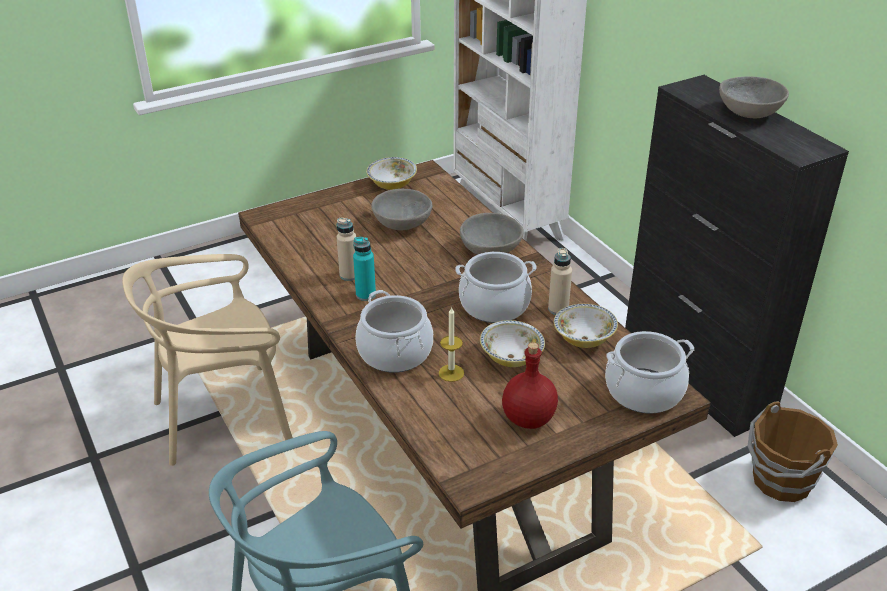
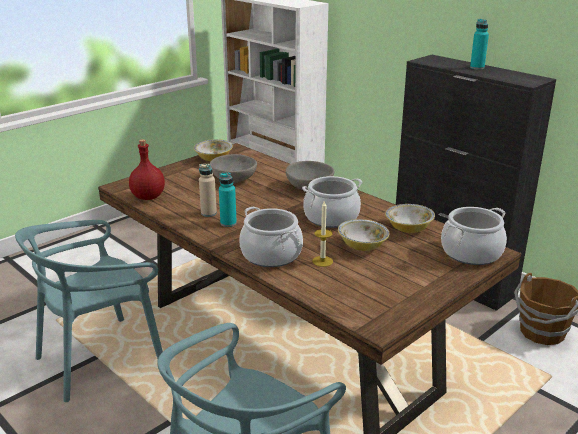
camera: 15 degrees left, 10 degrees down
beige chair [122,254,293,466] -> turquoise chair [15,220,163,402]
red bottle [502,342,558,429] -> red bottle moved to [129,139,165,200]
beige bottle [548,248,572,315] -> none
grey bowl [719,76,789,118] -> turquoise bottle [470,19,489,70]

